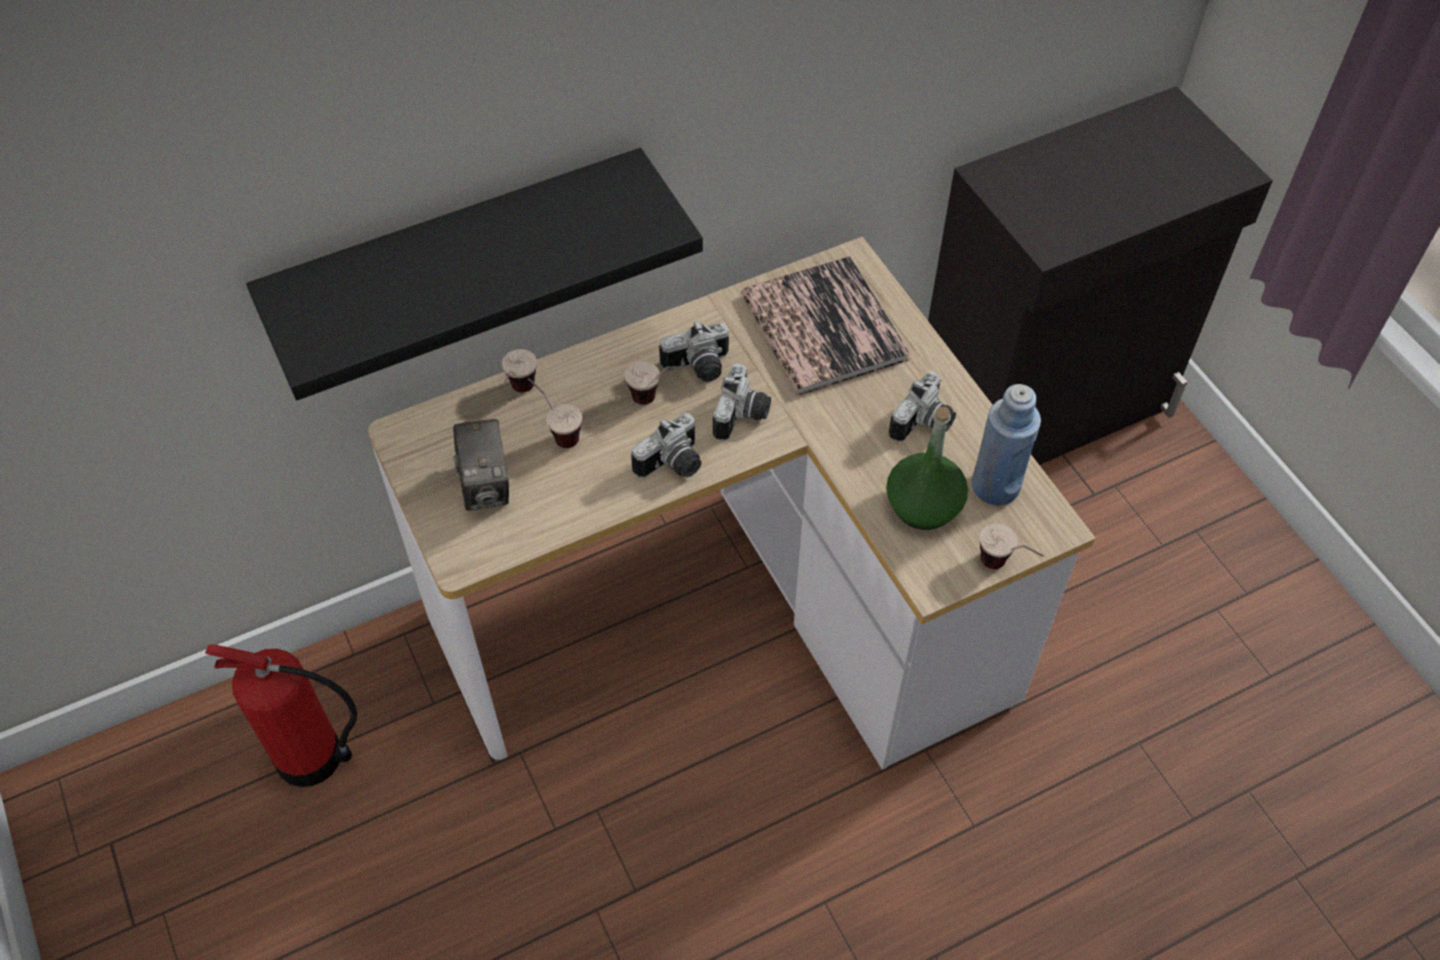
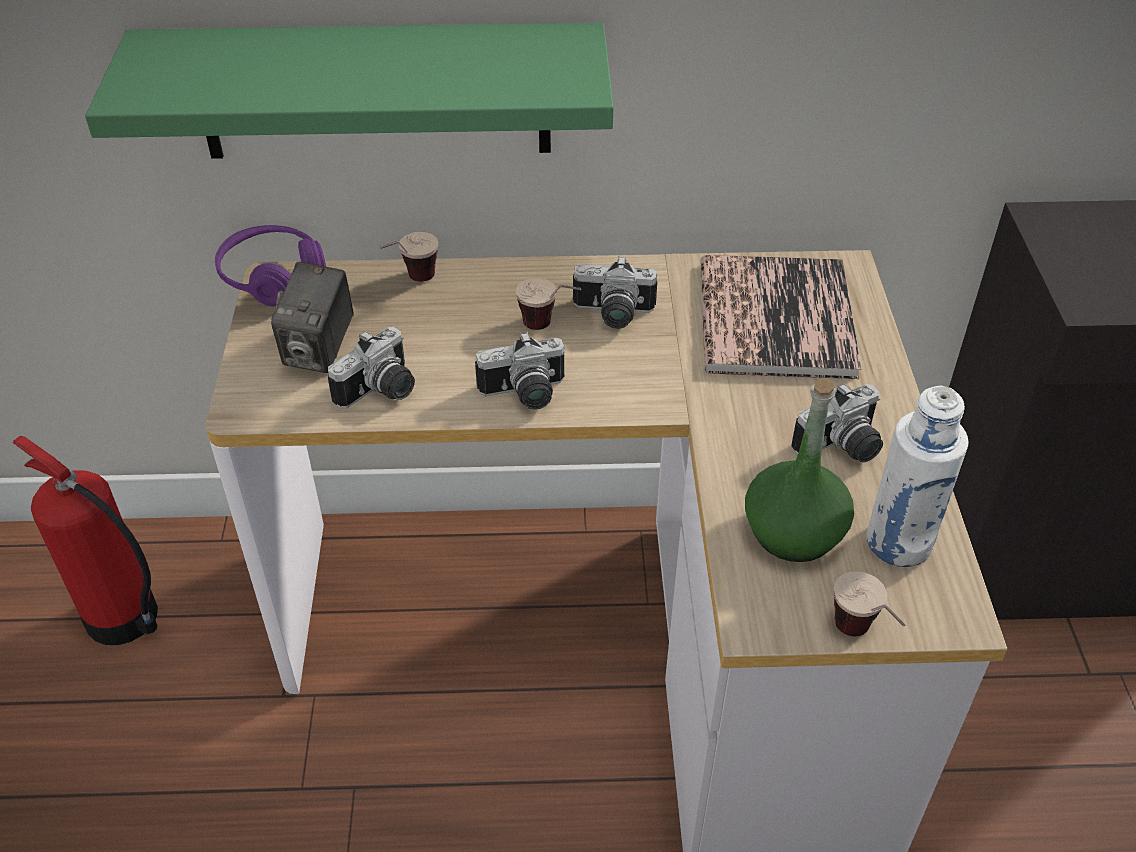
camera: 25 degrees right, 10 degrees down
black shelf [246,148,703,400] -> green shelf [85,22,614,159]
cup [528,378,582,448] -> none
camera [713,363,771,441] -> camera moved to [328,327,415,408]
blue bottle [972,384,1041,506] -> white bottle [866,385,968,567]
none -> purple headphones [215,225,326,307]

